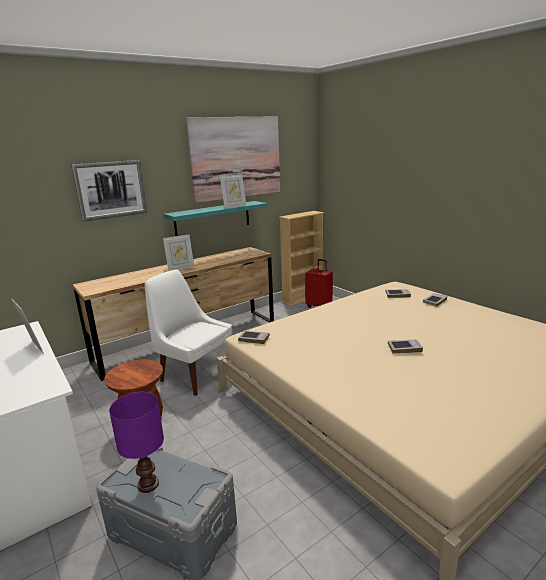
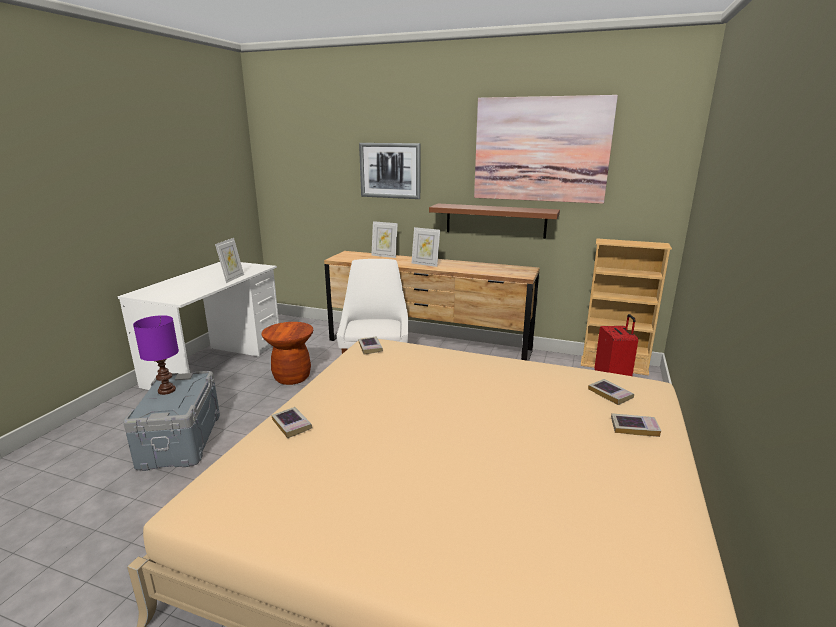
camera: 55 degrees right, 0 degrees up
turquoise shelf [164,201,267,236] -> brown shelf [429,204,560,239]
picture frame [220,174,246,208] -> picture frame moved to [371,221,398,258]
book [388,339,423,353] -> book moved to [271,407,312,438]

